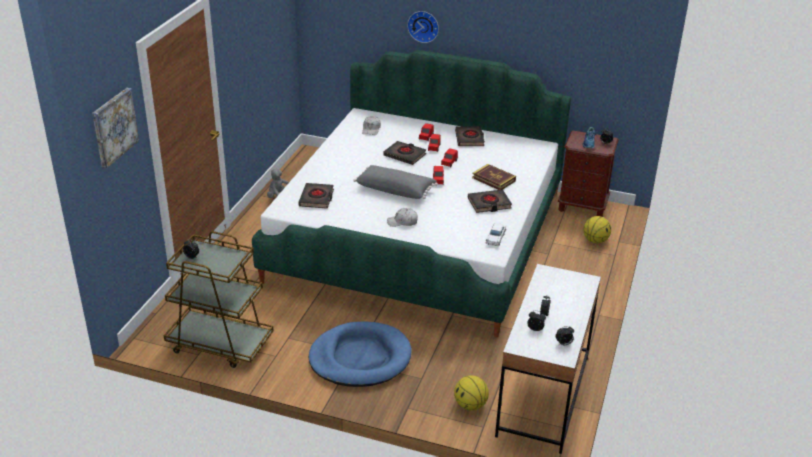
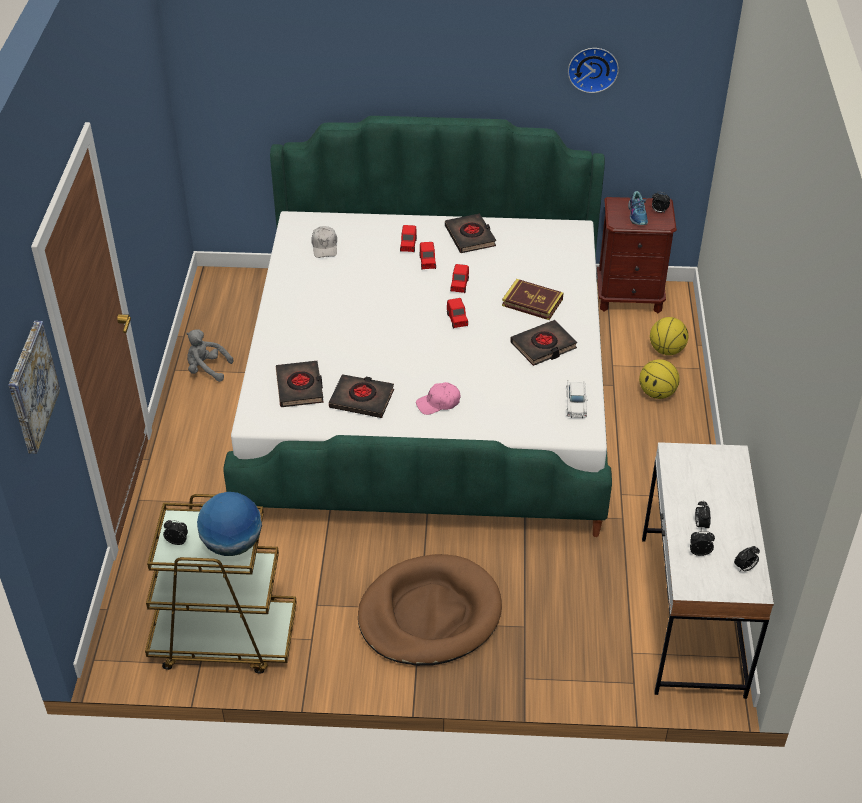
camera: 15 degrees left, 10 degrees up
blue dog bed [309,322,411,387] -> brown dog bed [358,554,502,666]
grey pillow [353,165,438,199] -> none
black book [384,141,426,165] -> black book moved to [329,374,394,418]
white cap [387,208,418,227] -> pink cap [416,382,460,415]
wall clock [407,11,439,43] -> wall clock moved to [568,48,619,93]
basketball [454,375,489,410] -> basketball moved to [639,359,680,399]
none -> globe [197,492,262,556]

